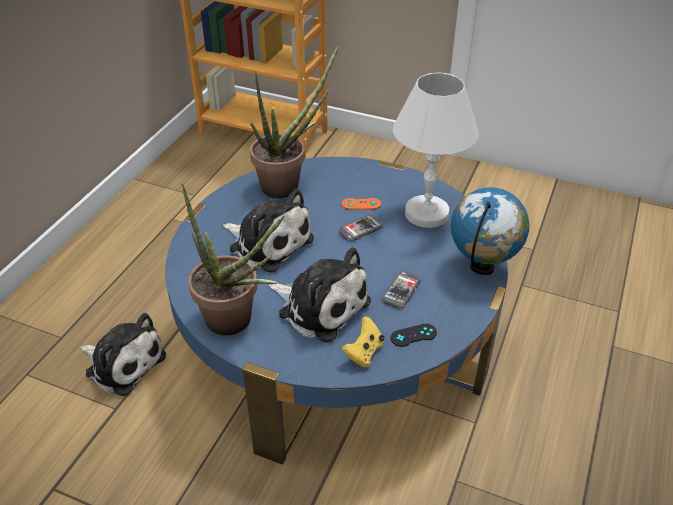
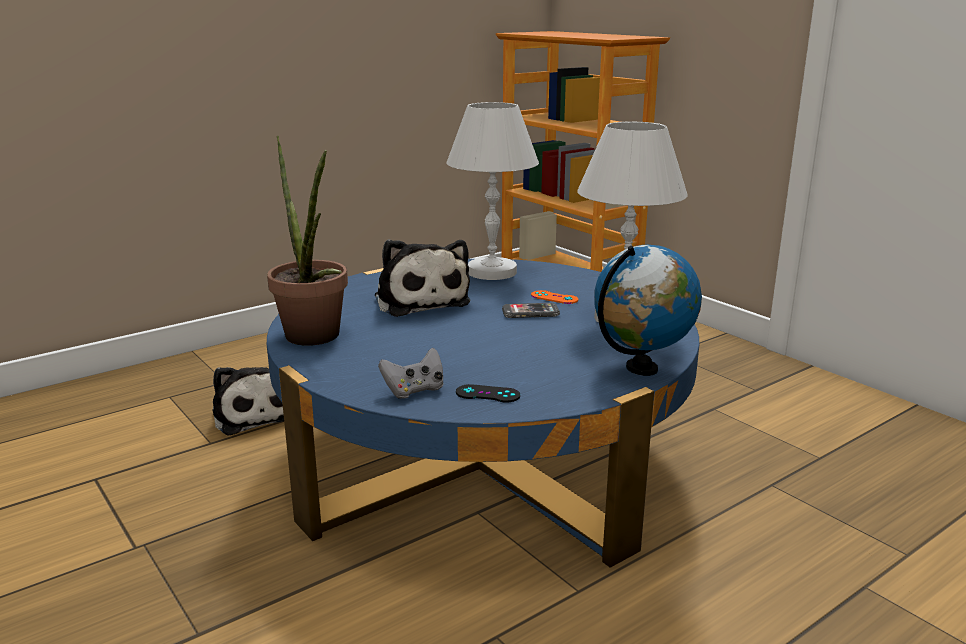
camera: 30 degrees right, 20 degrees down
potted plant [250,46,339,198] -> white table lamp [446,102,539,280]
plush toy [269,247,371,342] -> none
yellow game controller [342,316,384,367] -> grey game controller [378,348,444,399]
phone [382,271,421,309] -> none

